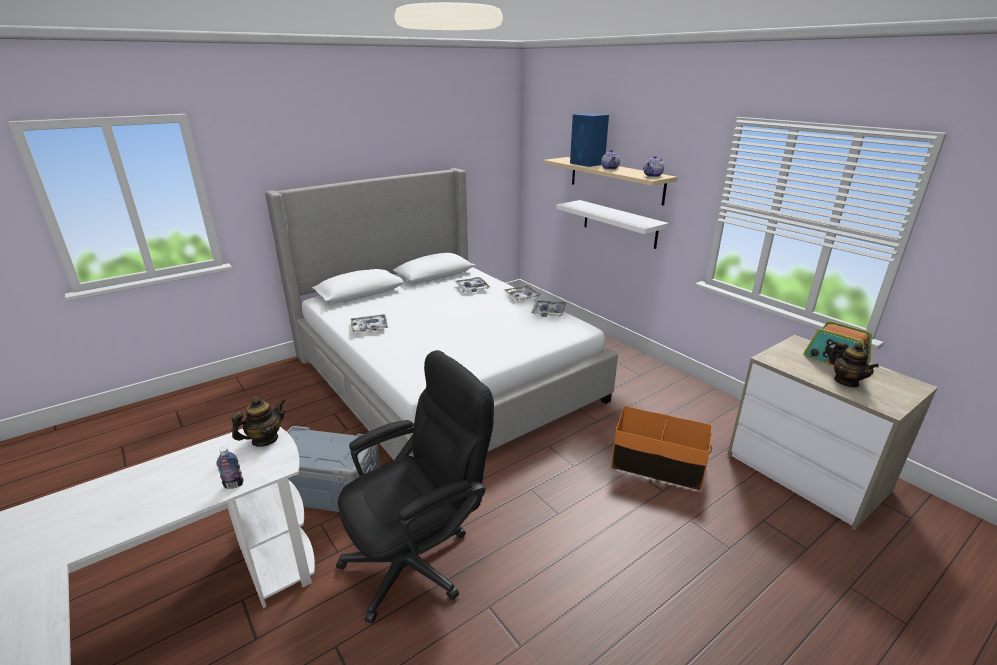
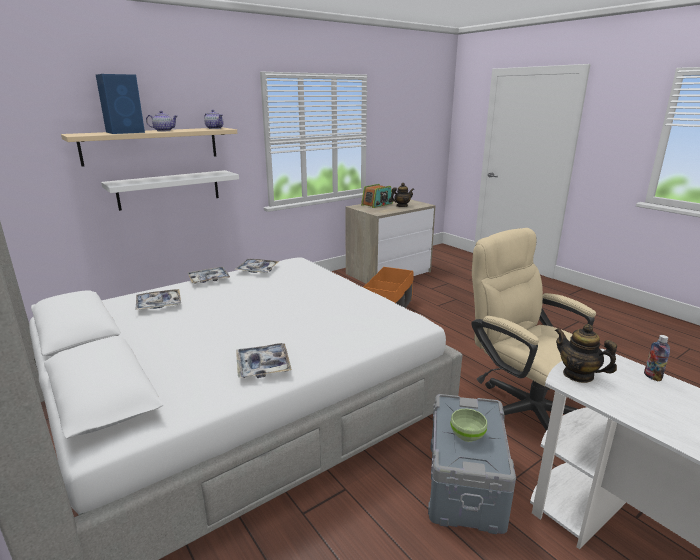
camera: 90 degrees left, 5 degrees down
black office chair [336,350,494,624] -> beige office chair [471,228,596,431]
none -> green bowl [450,409,487,442]

